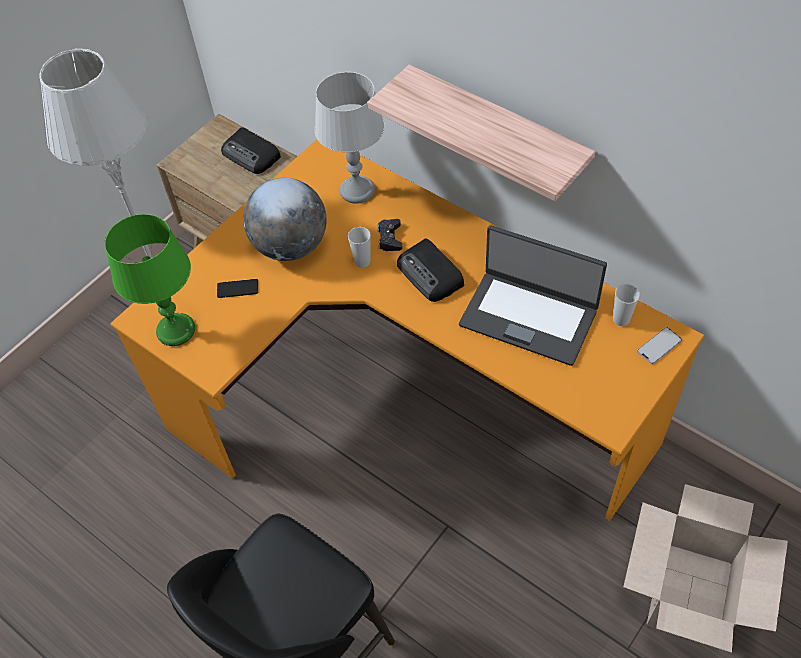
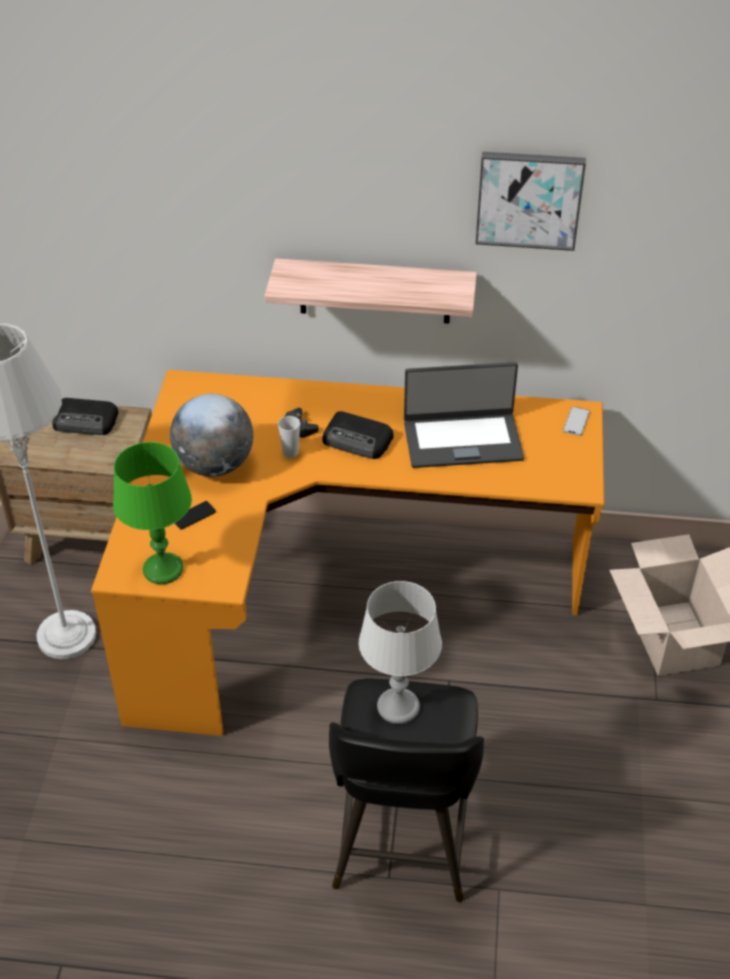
camera: 35 degrees left, 10 degrees down
grey table lamp [315,72,385,204] -> grey table lamp moved to [359,581,442,724]
cup [613,284,640,326] -> none
none -> picture [476,152,586,251]

